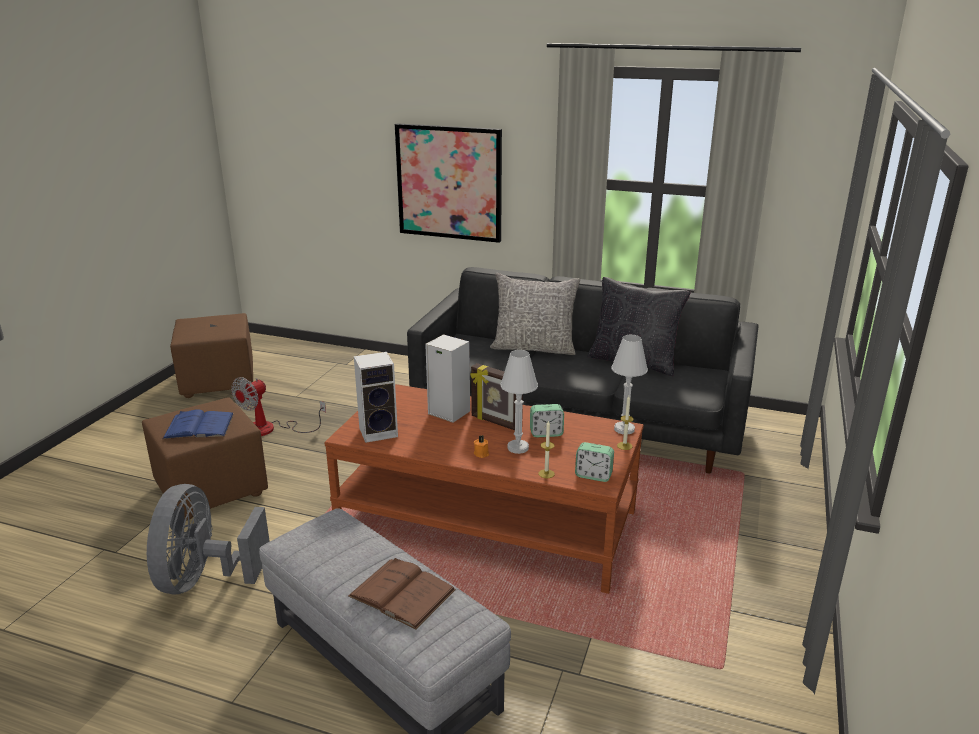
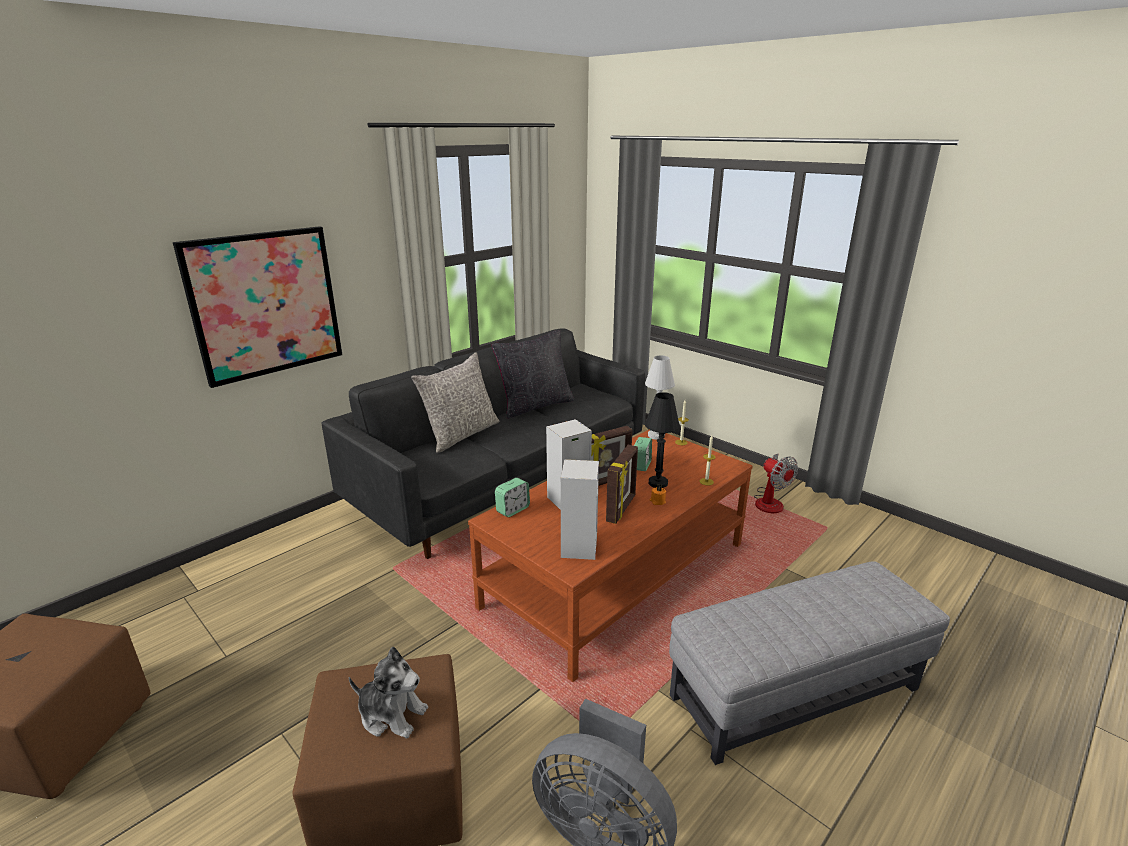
camera: 65 degrees left, 0 degrees up
blue book [162,409,234,439] -> plush toy [349,647,428,738]
fan [231,377,326,436] -> fan moved to [754,453,798,513]
brown book [348,558,456,630] -> none
white table lamp [500,350,538,454] -> black table lamp [645,392,680,488]
alarm clock [575,442,614,482] -> alarm clock moved to [495,478,530,517]
none -> picture frame [606,445,638,524]

